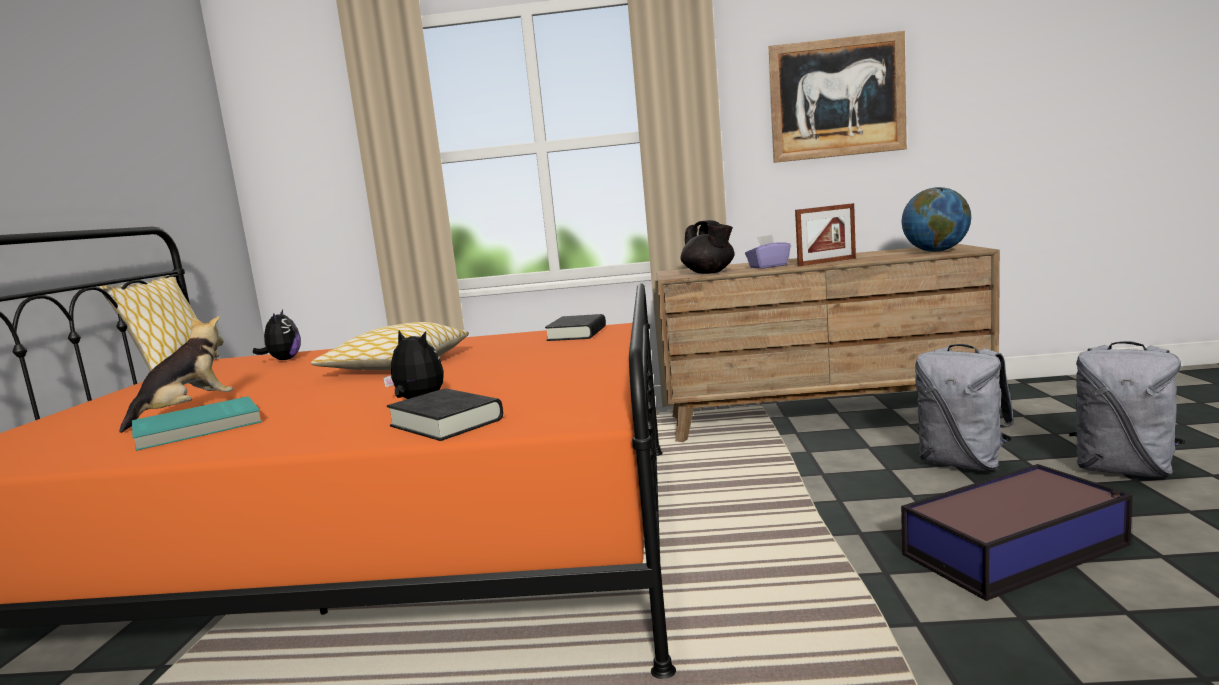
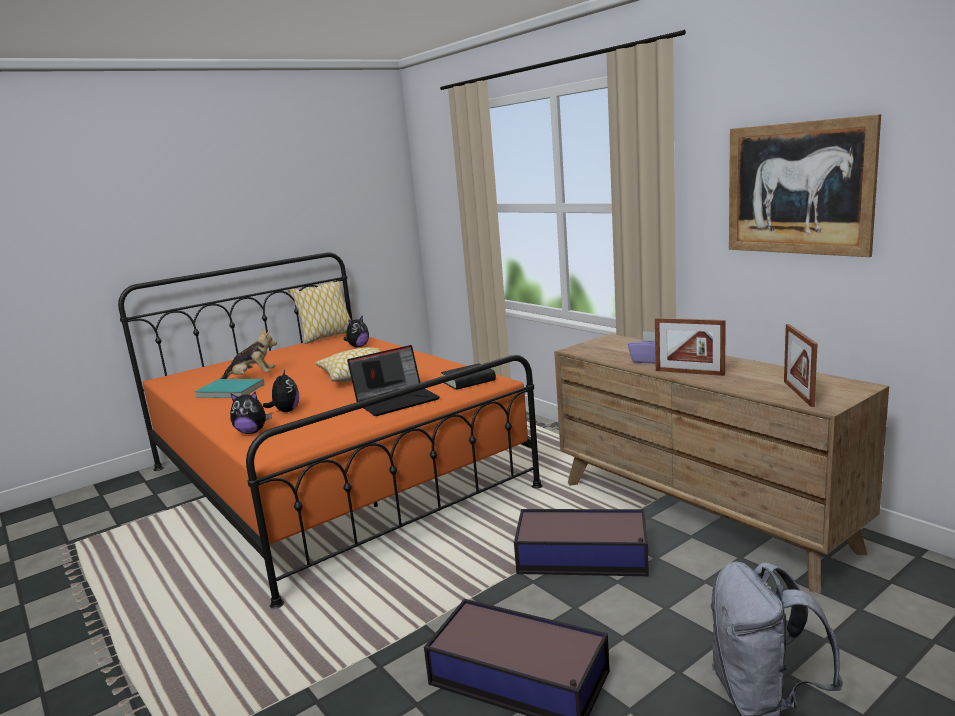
camera: 50 degrees right, 5 degrees up
black book [387,388,503,441] -> plush toy [230,392,271,434]
black teapot [680,220,735,274] -> none
globe [902,187,971,252] -> picture frame [784,324,818,407]
grey backpack [915,344,1015,471] -> none
none -> laptop [347,345,440,416]
none -> storage box [514,509,649,576]

